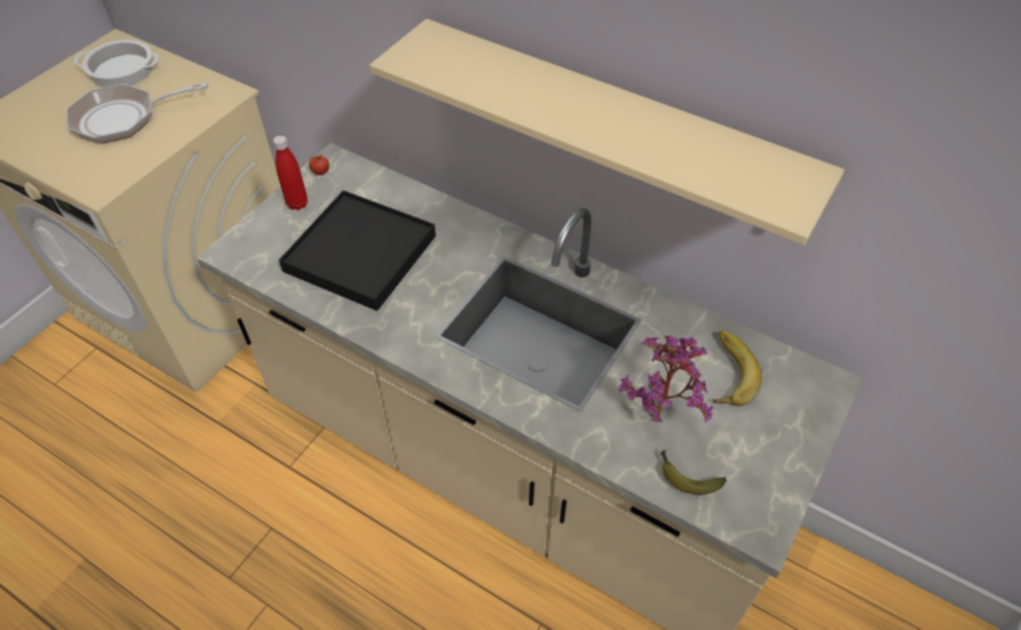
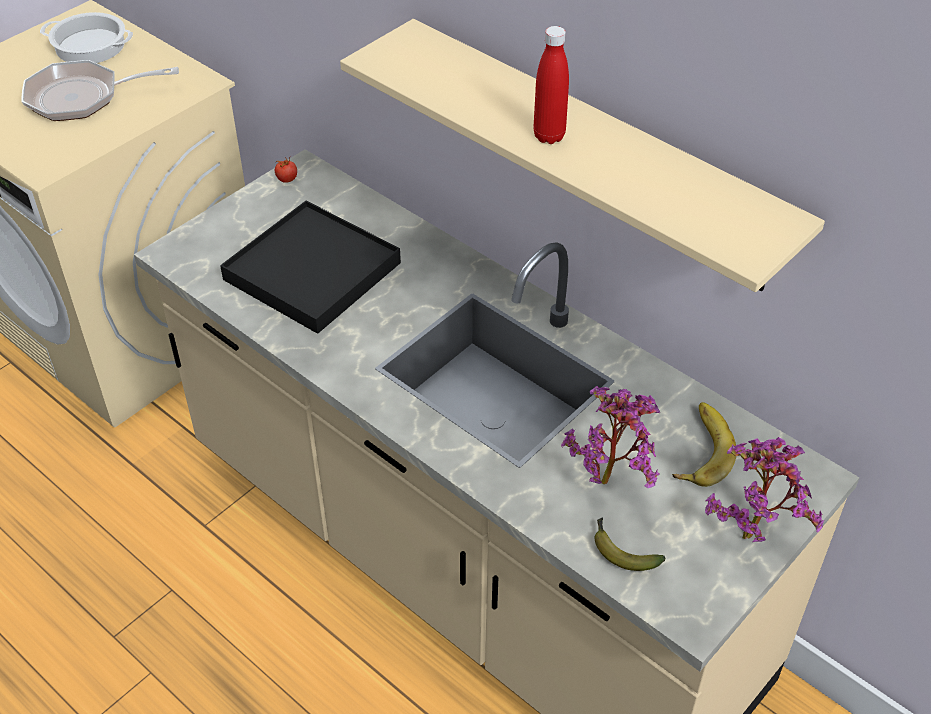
camera: 10 degrees right, 5 degrees down
red bottle [273,135,308,210] -> red bottle moved to [534,26,569,144]
none -> potted plant [705,437,824,542]

